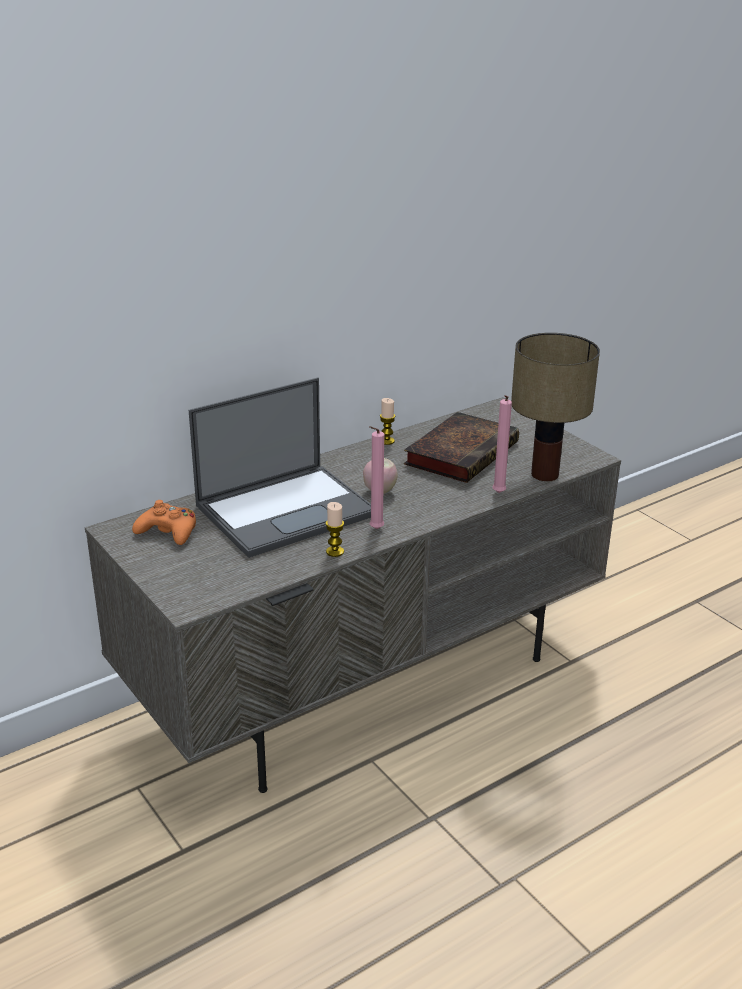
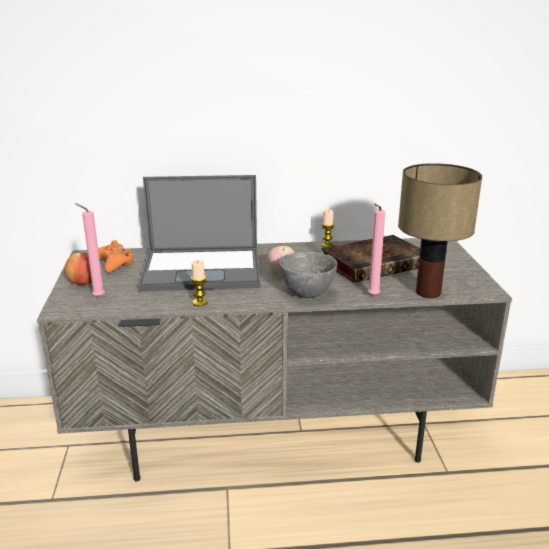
camera: 30 degrees right, 5 degrees down
pink candle [369,426,384,529] -> pink candle moved to [75,203,105,297]
none -> apple [65,252,92,285]
none -> grey bowl [279,251,337,298]

